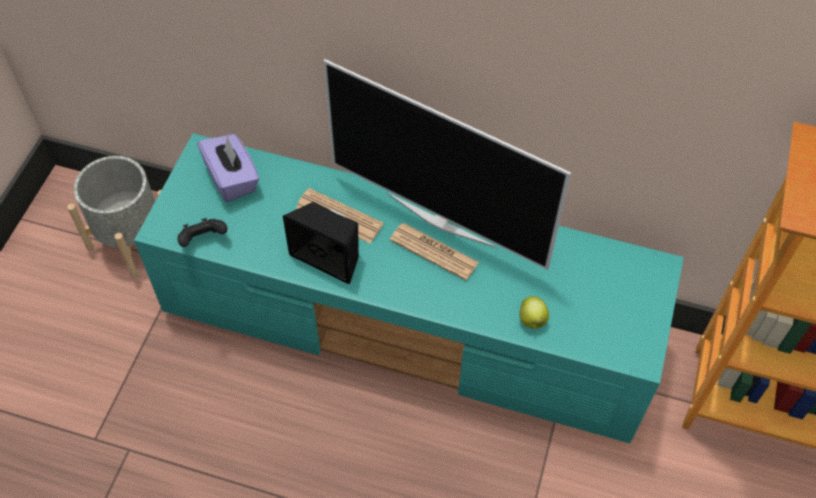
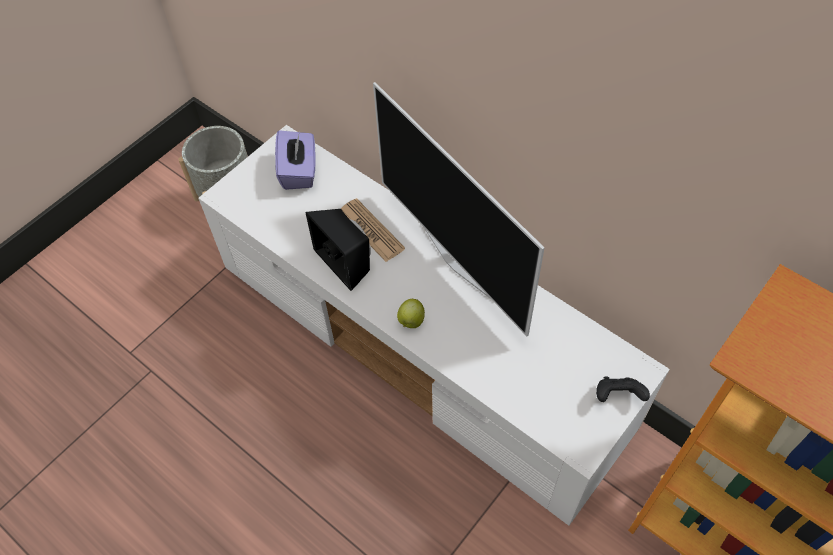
camera: 25 degrees right, 0 degrees up
turquoise tv stand [134,134,684,443] -> white tv stand [198,125,670,526]
black game controller [177,218,227,247] -> black game controller moved to [596,377,650,402]
newspaper [390,223,479,280] -> none
apple [519,296,549,329] -> apple moved to [397,299,425,328]

